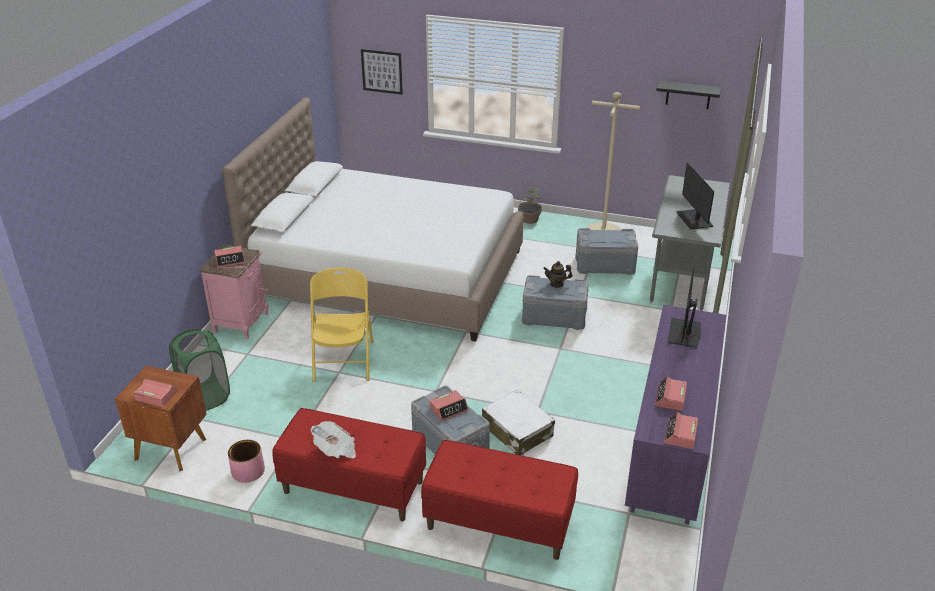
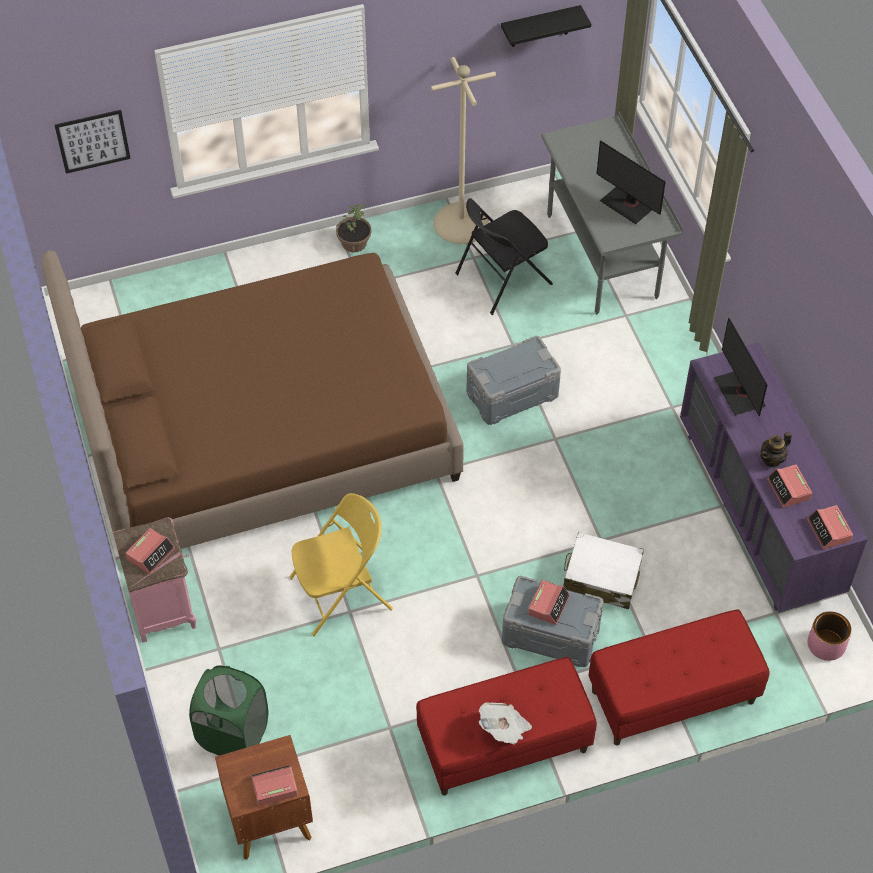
camera: 35 degrees left, 20 degrees up
white bed [222,97,523,342] -> brown bed [41,250,464,549]
pink planter [228,440,265,483] -> pink planter moved to [808,611,852,661]
yellow chair [310,267,374,382] -> yellow chair turned 105 degrees clockwise [289,493,393,637]
teapot [543,261,573,288] -> teapot moved to [760,432,792,468]
grey storage box [575,228,638,275] -> black chair [455,198,553,315]

